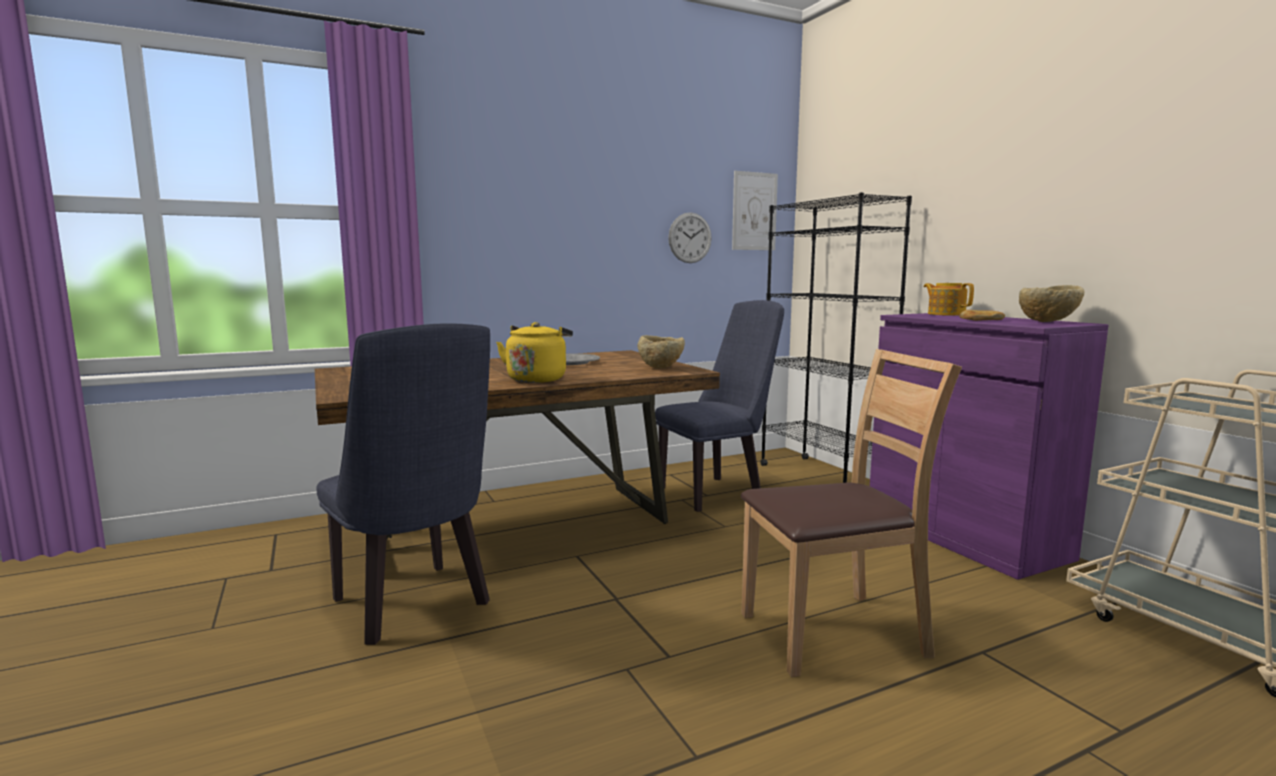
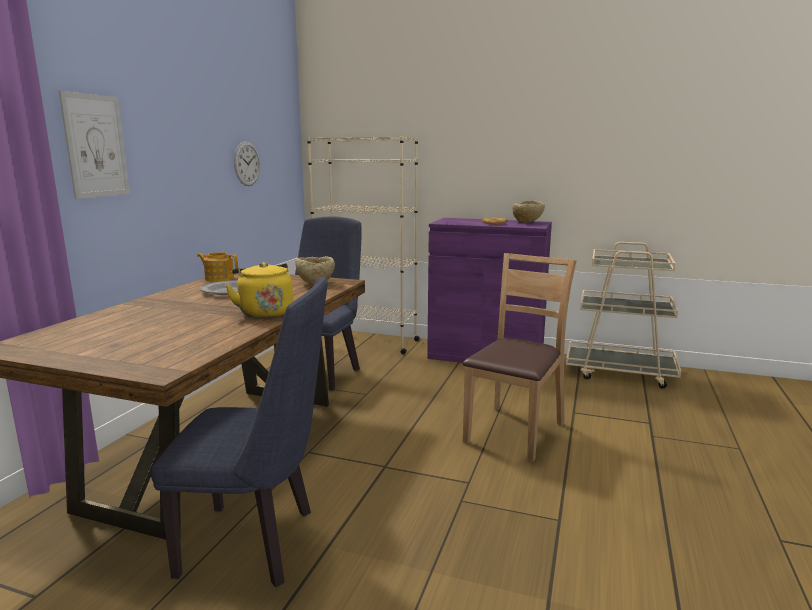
camera: 45 degrees left, 5 degrees up
picture [732,171,778,250] -> picture moved to [59,91,130,199]
black bookcase [760,192,912,483] -> beige bookcase [307,136,420,354]
teapot [924,283,974,316] -> teapot moved to [197,252,238,282]

